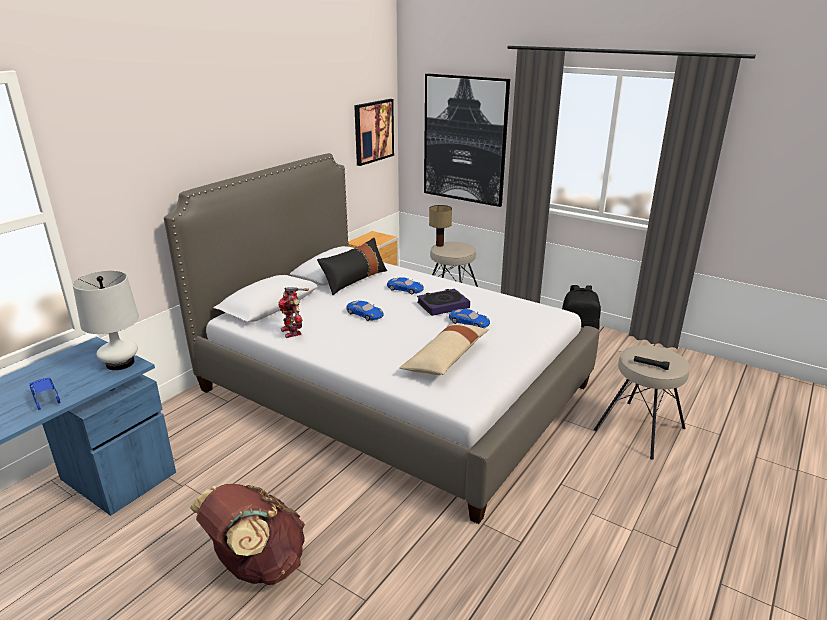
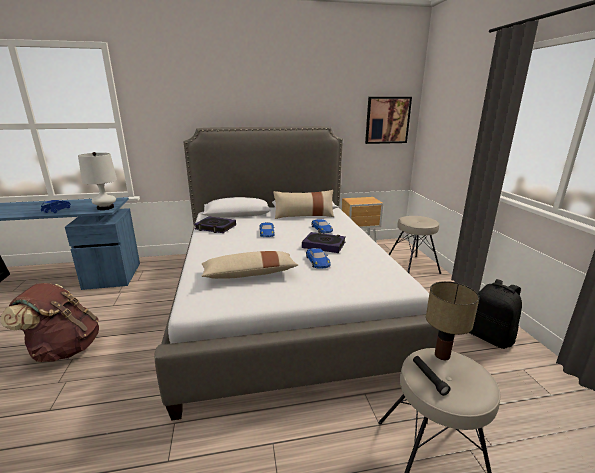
camera: 45 degrees right, 5 degrees down
toy robot [279,287,309,338] -> book [194,217,236,233]
black pillow [317,238,387,295] -> beige pillow [273,190,334,219]
picture [424,73,510,207] -> none
table lamp [429,205,452,247] -> table lamp moved to [426,281,480,360]

